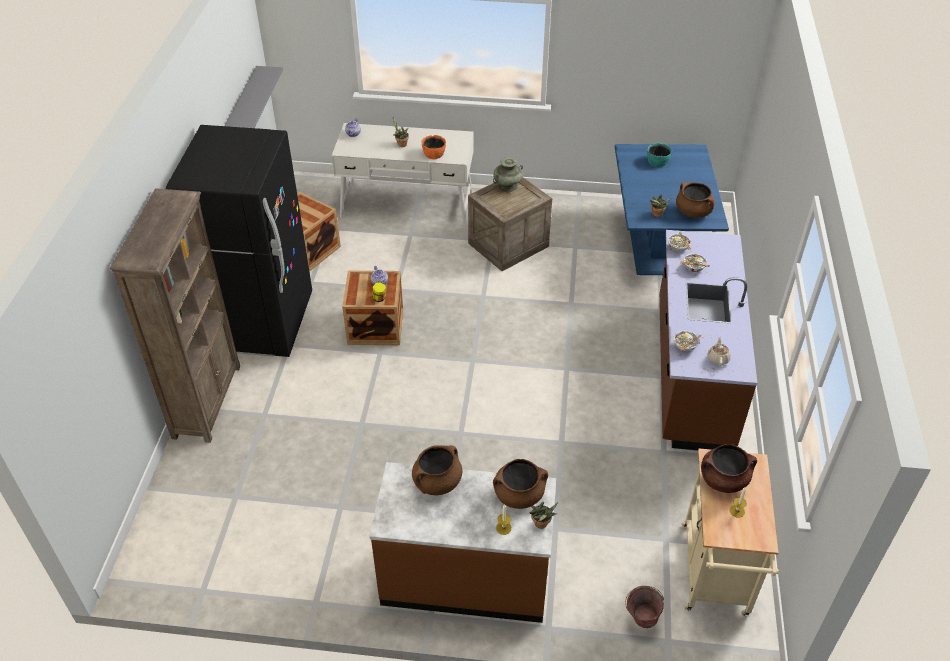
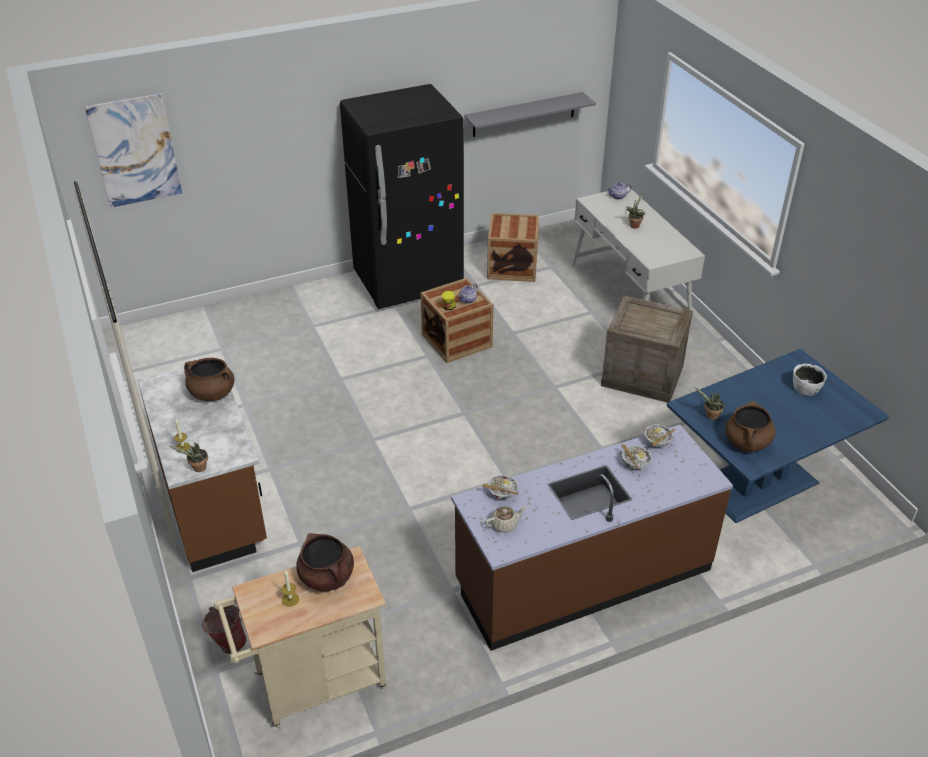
camera: 60 degrees right, 5 degrees down
brown bookcase [110,188,240,443] -> none
orange bowl [421,135,446,159] -> none
turquoise vase [493,157,523,192] -> none
brown cooking pot [493,459,548,509] -> none
turquoise bowl [647,143,672,167] -> white bowl [793,364,827,396]
none -> picture [85,93,182,208]

